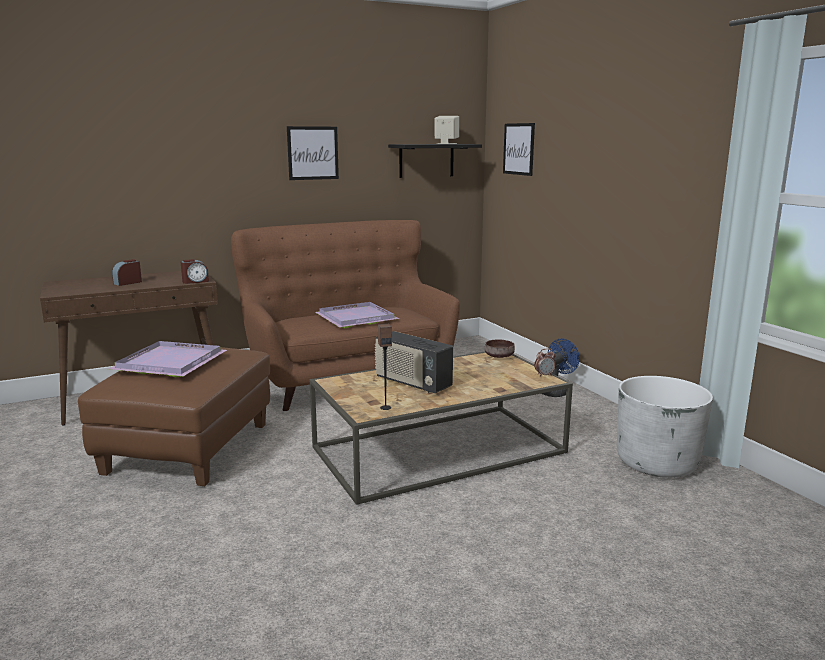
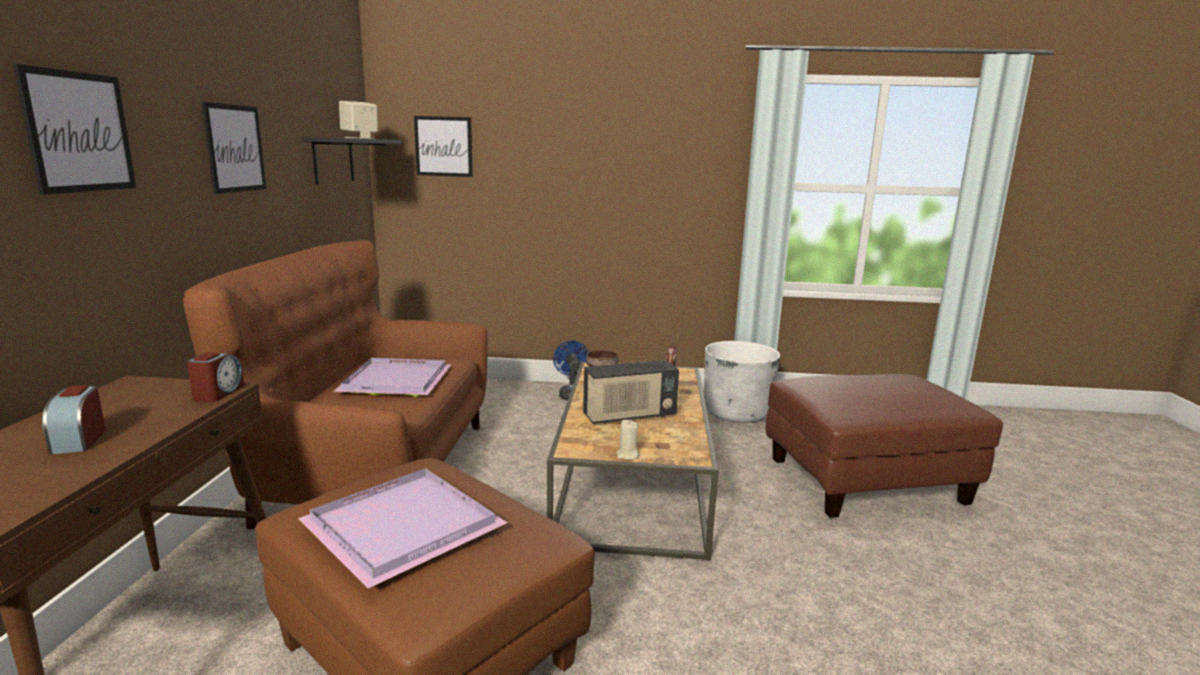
camera: 60 degrees left, 0 degrees up
speaker [378,324,392,410] -> none
none -> picture [13,64,136,195]
none -> beige candle [616,420,639,460]
none -> brown ottoman [766,374,1003,518]

